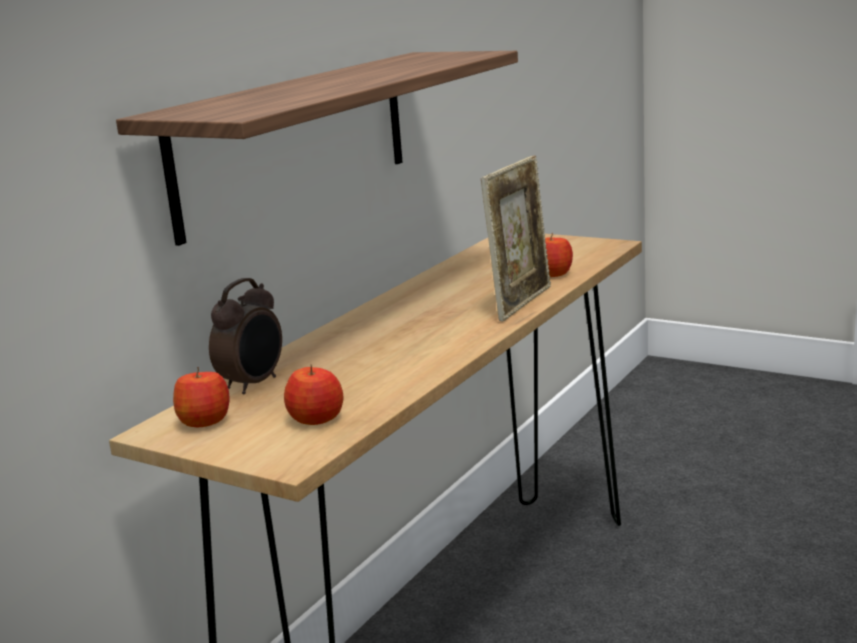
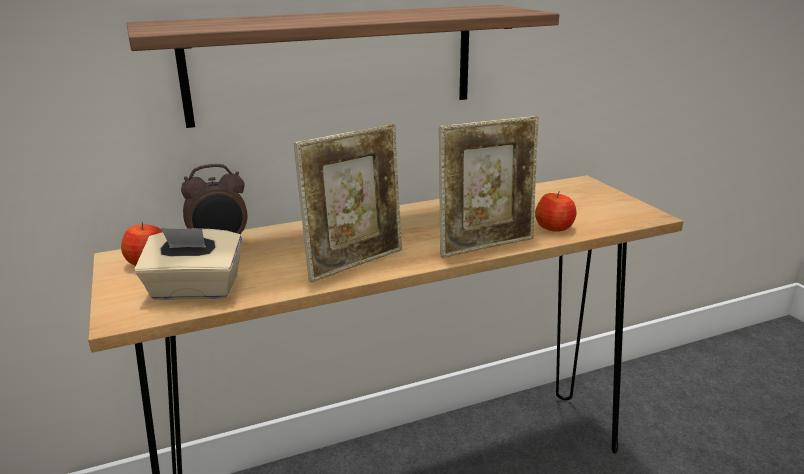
camera: 35 degrees right, 5 degrees up
apple [284,364,344,425] -> beige tissue box [135,228,242,300]
none -> picture frame [294,124,402,283]

